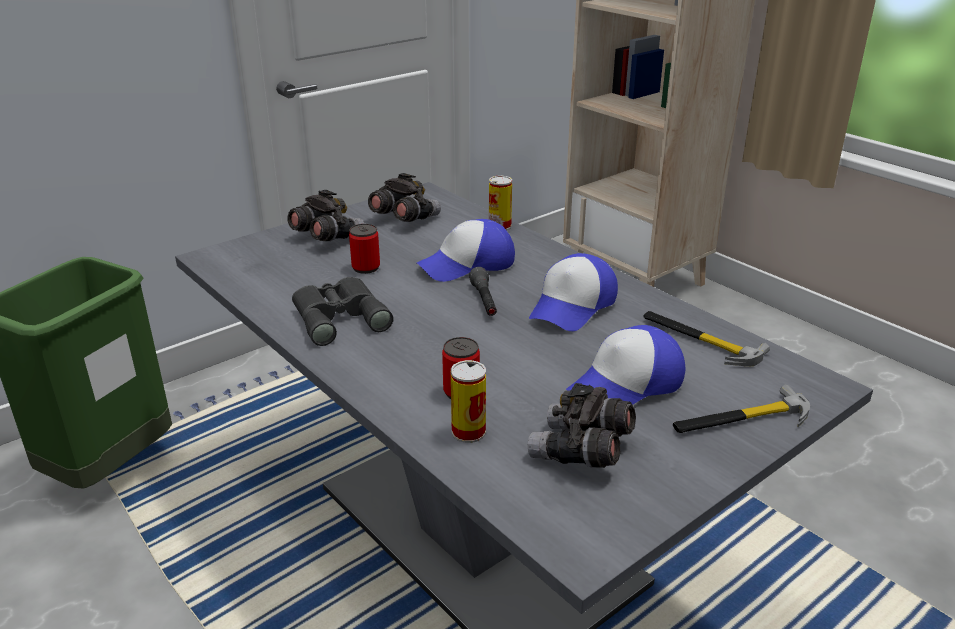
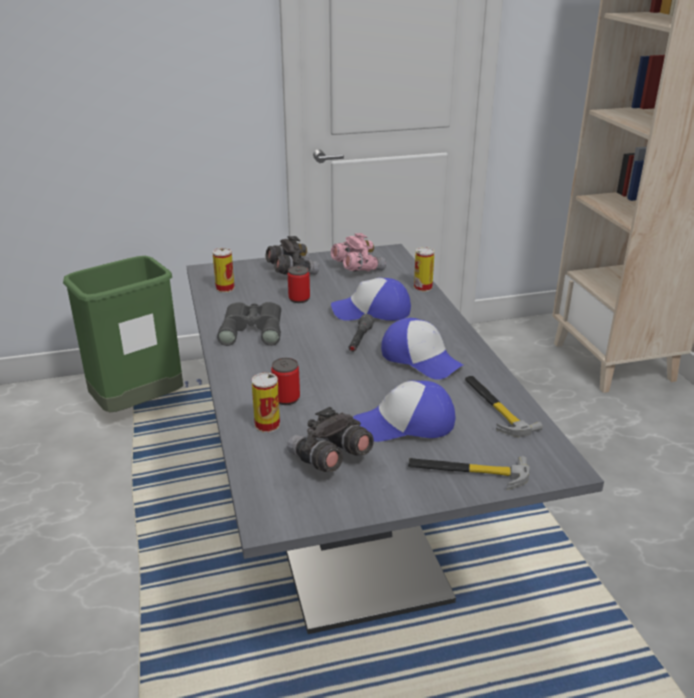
camera: 25 degrees right, 0 degrees up
grey binoculars [368,173,441,222] -> pink binoculars [331,233,386,272]
cap [529,253,618,331] -> cap turned 105 degrees counterclockwise [381,318,463,380]
none -> can [212,248,235,293]

